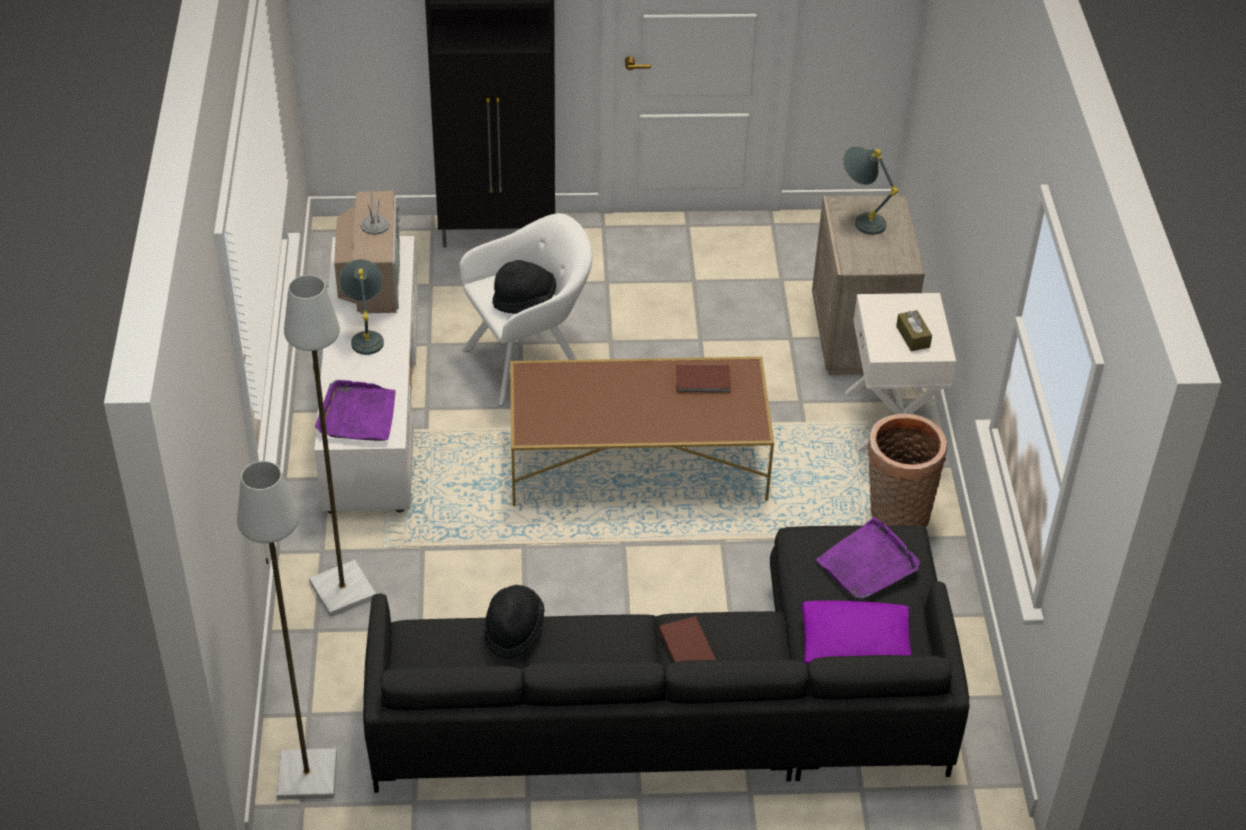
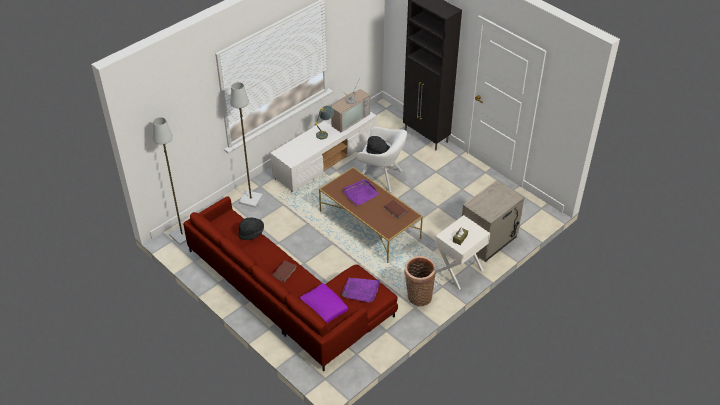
camera: 50 degrees right, 0 degrees up
purple tray [315,380,396,441] -> purple tray moved to [343,179,379,206]
black sofa [363,525,970,793] -> red sofa [183,196,398,371]
grey table lamp [843,146,899,235] -> none

